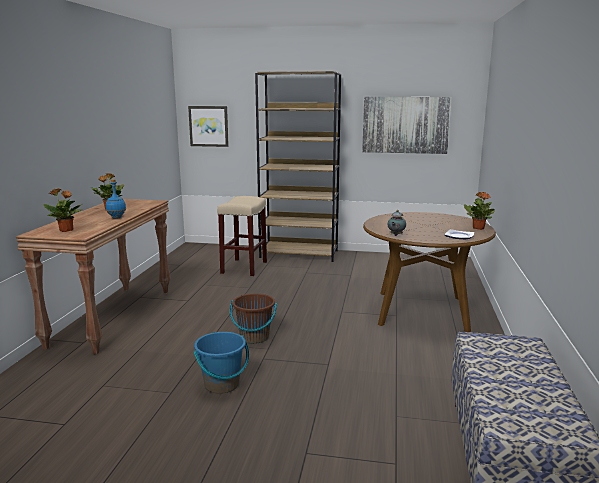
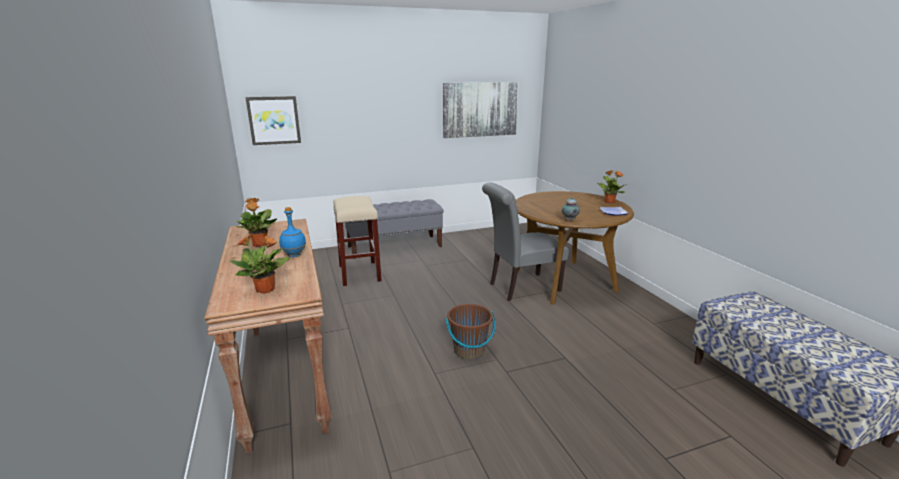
camera: 30 degrees left, 5 degrees up
blue bucket [194,332,249,394] -> none
brown bookcase [255,71,341,262] -> grey bench [345,199,444,259]
none -> grey chair [482,183,569,301]

